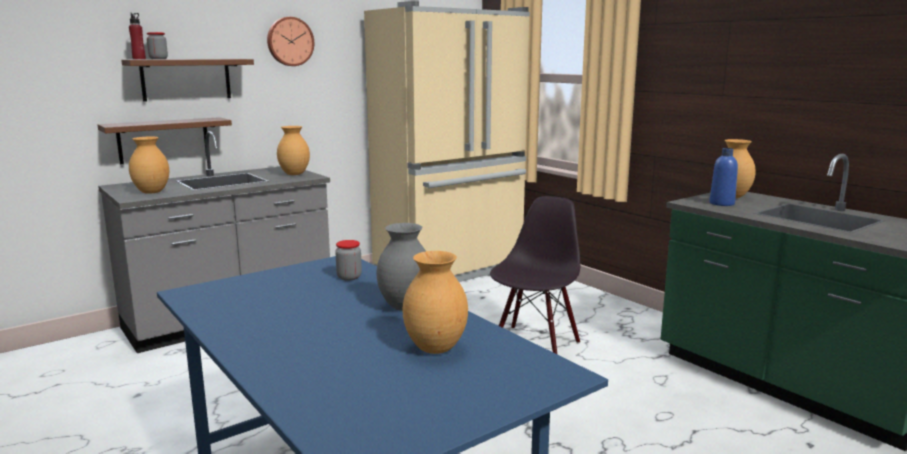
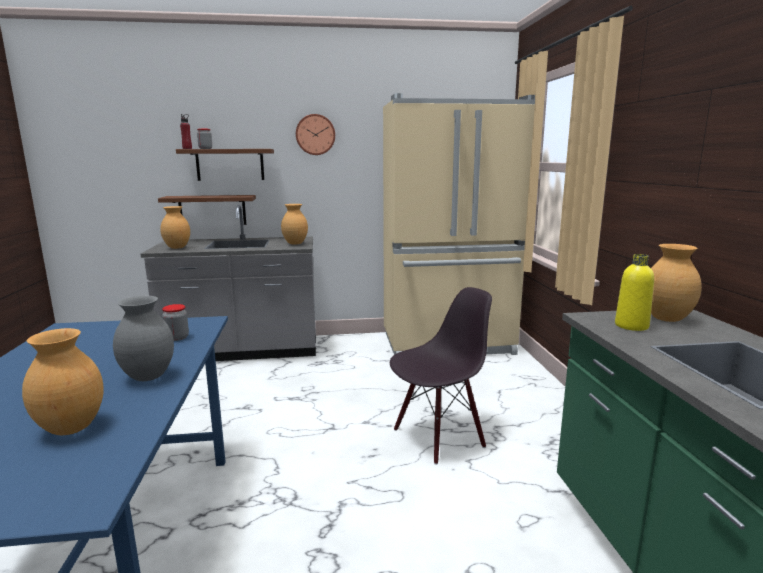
camera: 30 degrees right, 0 degrees up
blue bottle [709,148,738,206] -> yellow bottle [615,254,654,331]

